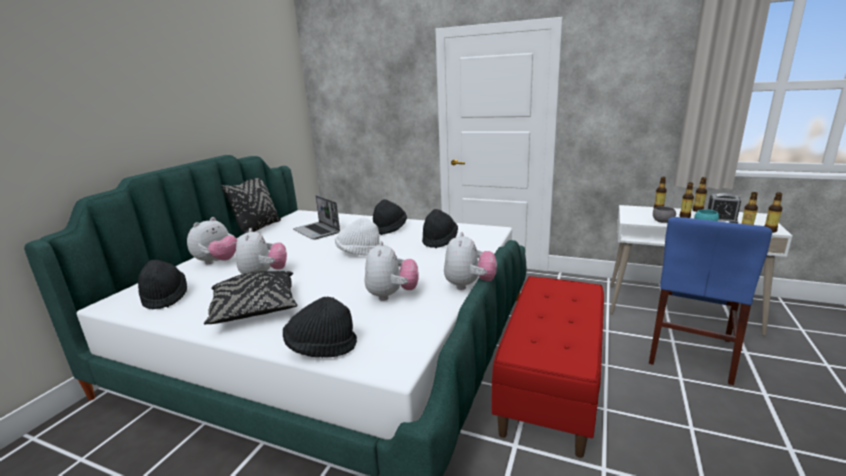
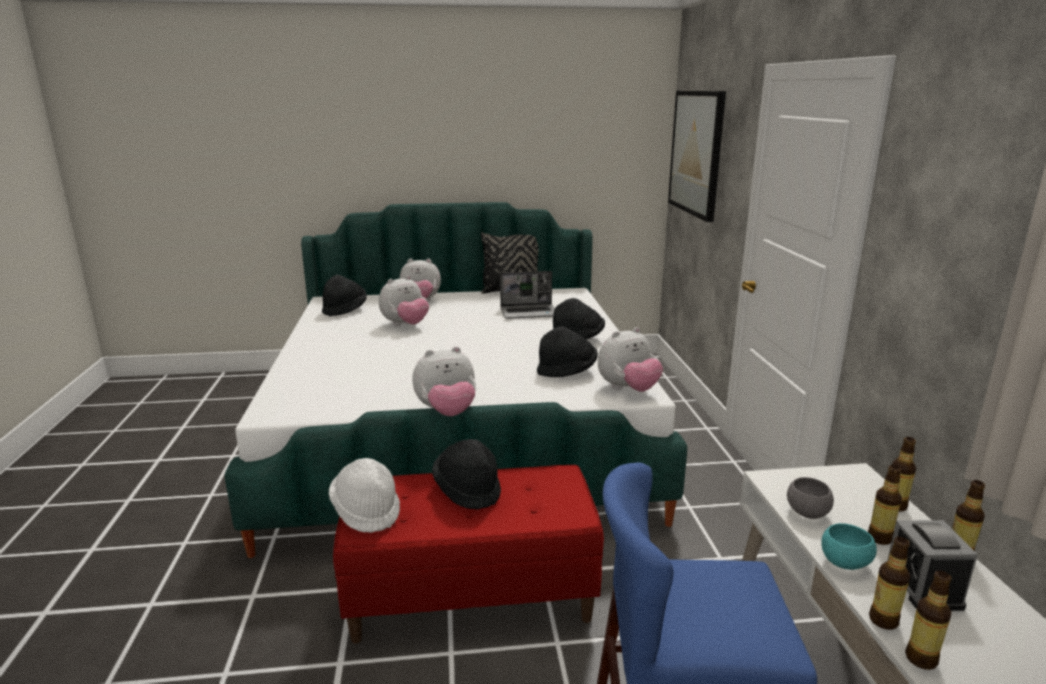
camera: 60 degrees right, 0 degrees up
black pillow [204,271,297,324] -> none
black hat [283,297,357,358] -> black hat moved to [432,439,501,509]
laptop [293,195,340,239] -> laptop turned 120 degrees counterclockwise [500,271,555,319]
white hat [335,218,380,255] -> white hat moved to [329,458,400,533]
plush toy [365,241,419,301] -> plush toy moved to [598,327,663,392]
none -> picture [668,91,726,222]

